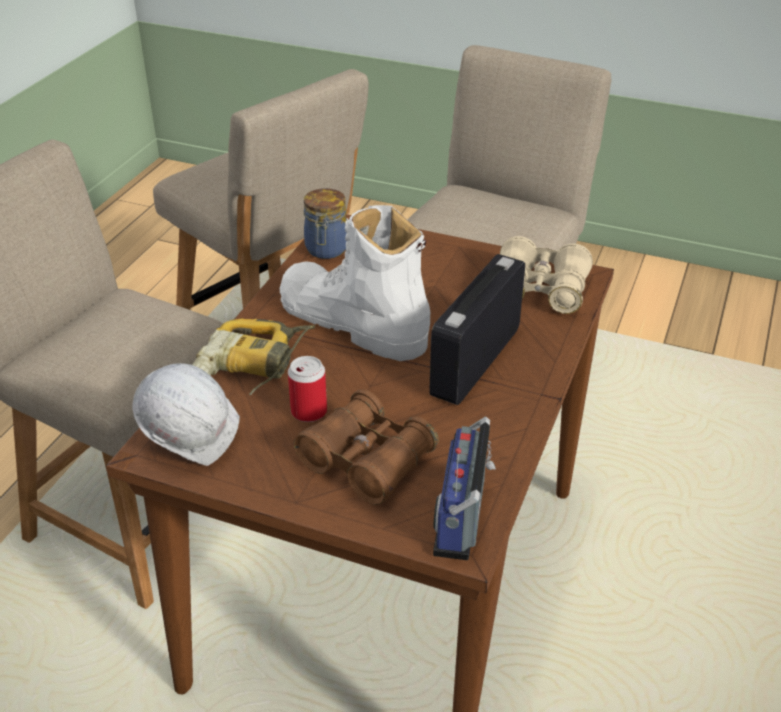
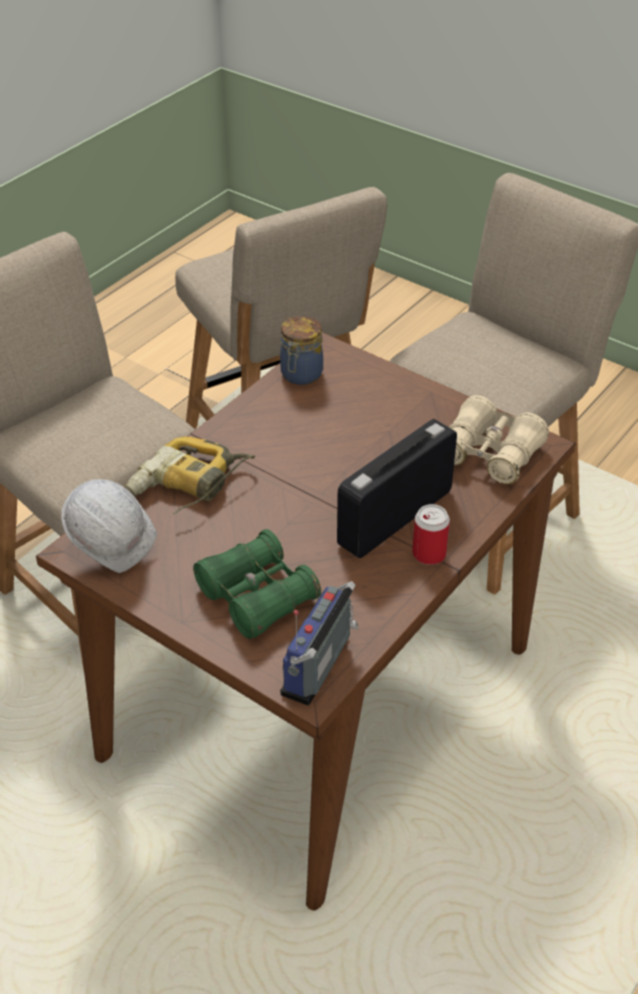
camera: 15 degrees right, 5 degrees up
white boot [280,205,430,361] -> none
can [288,356,327,422] -> can moved to [412,504,450,565]
brown binoculars [294,389,439,505] -> green binoculars [193,529,321,639]

